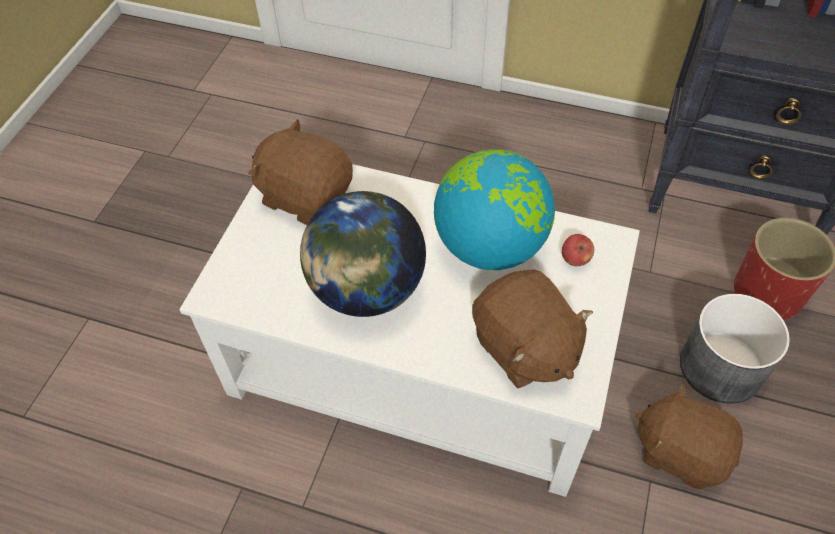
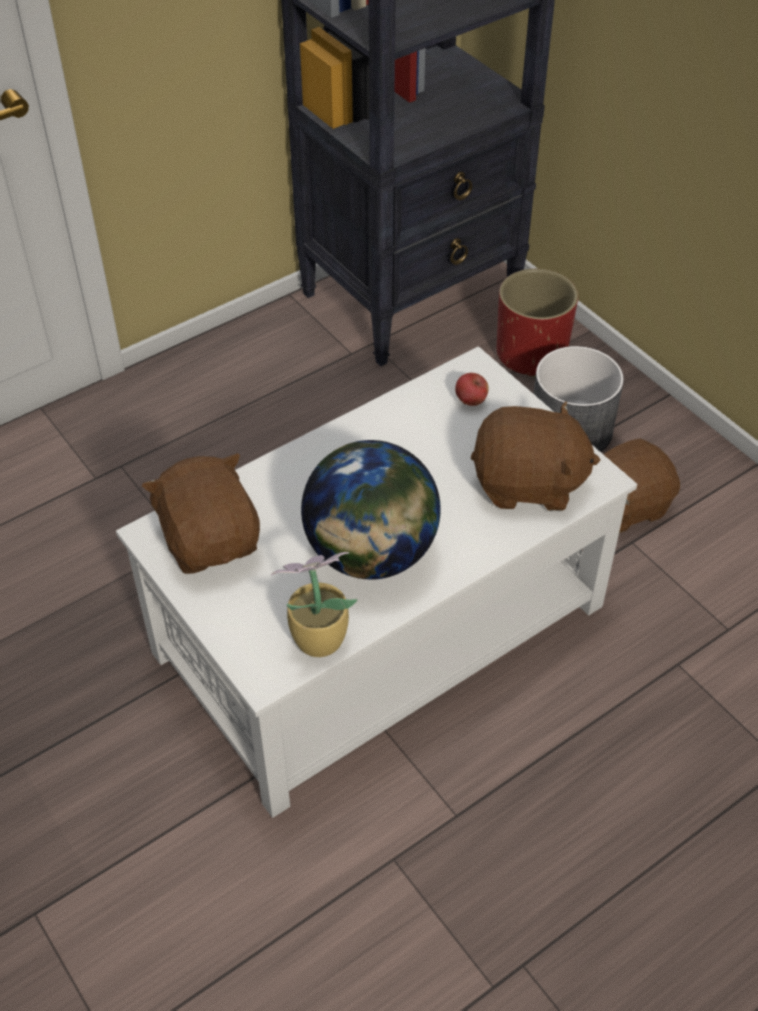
camera: 55 degrees left, 5 degrees down
brown plush toy [248,119,353,225] -> brown plush toy turned 90 degrees clockwise [142,453,260,574]
globe [434,149,555,270] -> none
none -> potted plant [271,552,358,657]

